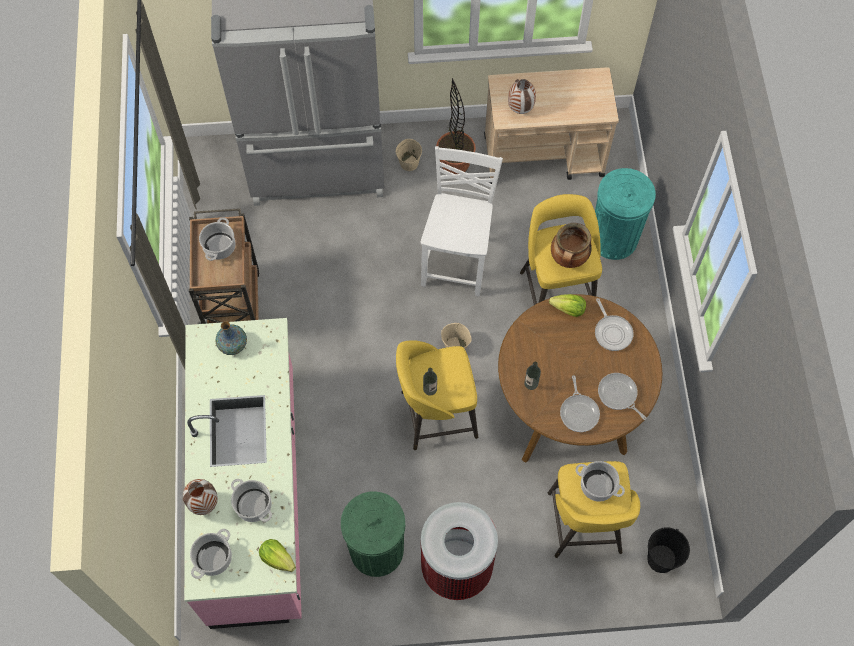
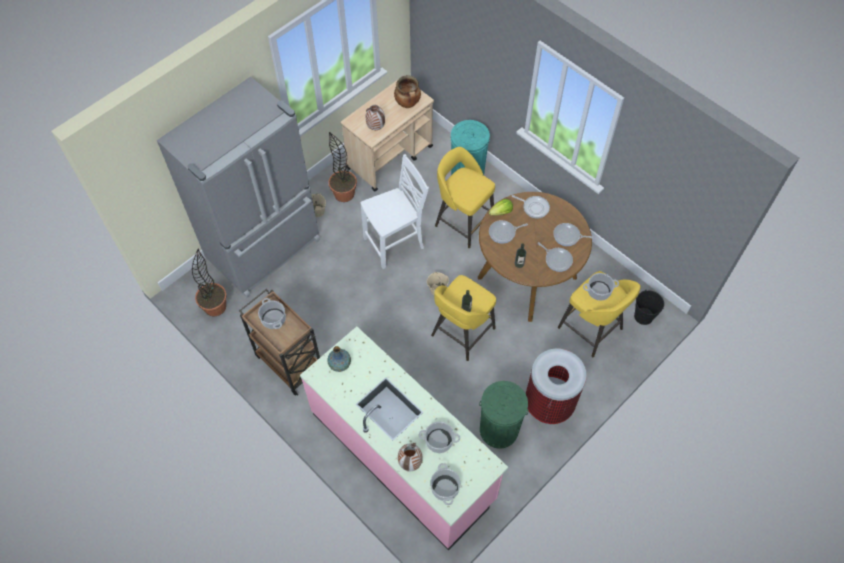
camera: 40 degrees left, 5 degrees down
lettuce [259,539,296,572] -> none
white chair [421,146,503,297] -> white chair turned 90 degrees clockwise [361,154,429,269]
cooking pot [551,223,592,268] -> cooking pot moved to [394,75,421,108]
none -> potted plant [192,249,226,316]
none -> frying pan [489,220,528,244]

